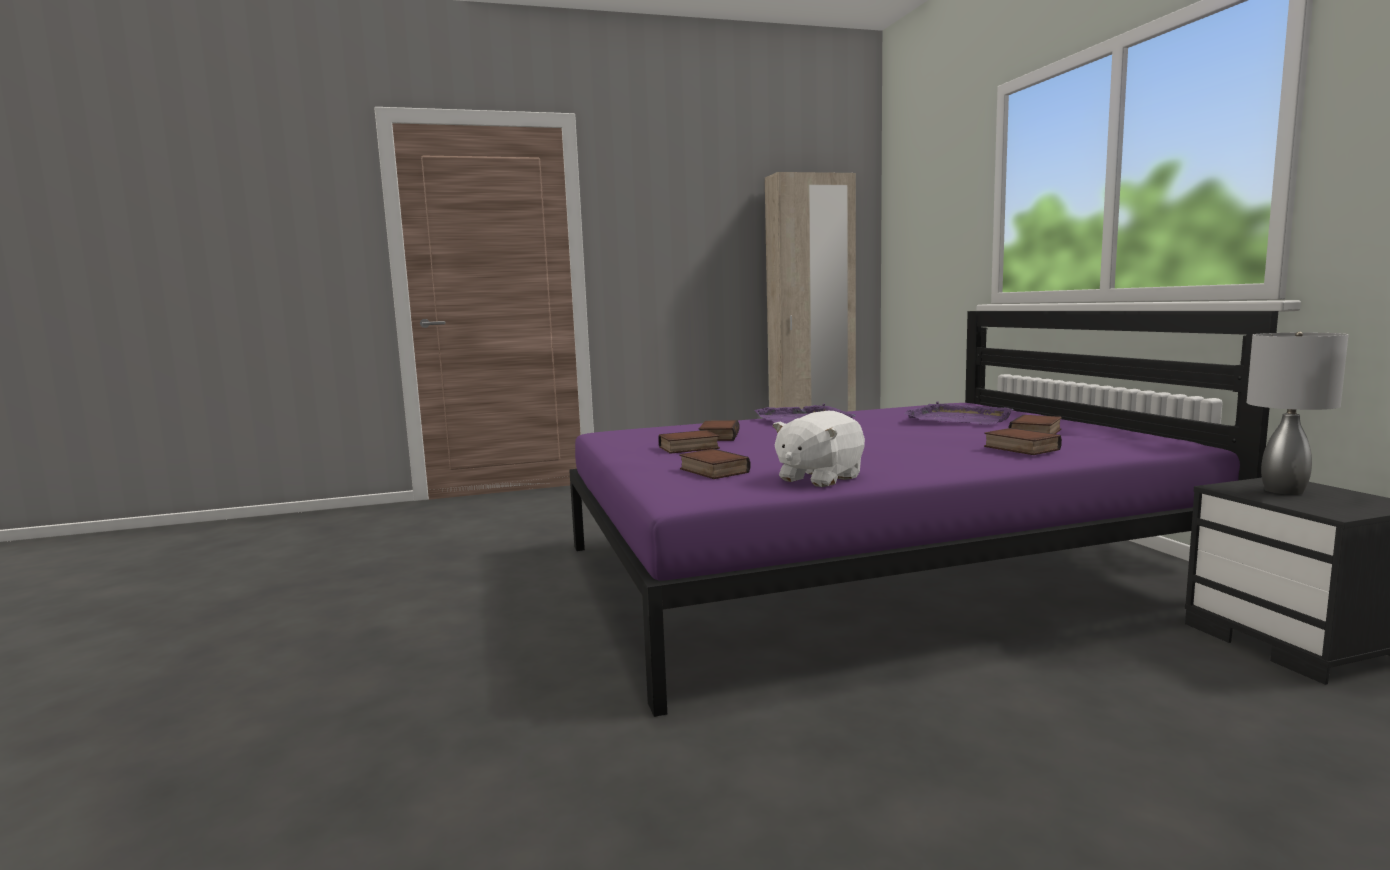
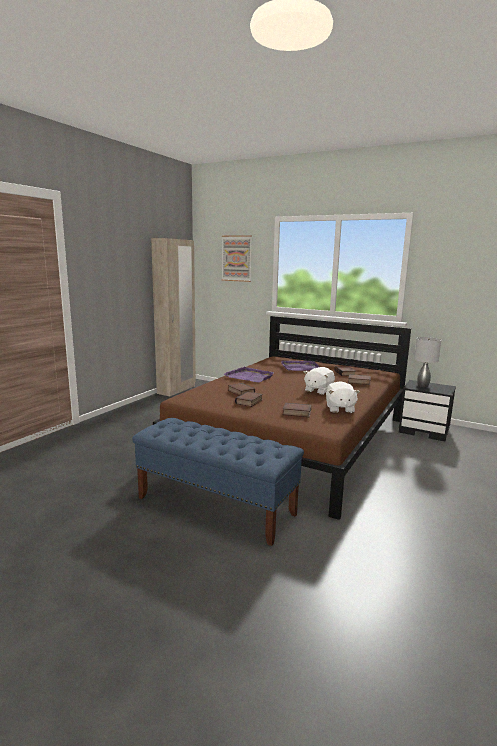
camera: 45 degrees left, 5 degrees up
purple bed [569,311,1278,717] -> brown bed [153,316,411,520]
none -> blue bench [132,418,304,546]
none -> picture [222,235,252,282]
none -> white plush toy [304,367,335,395]

